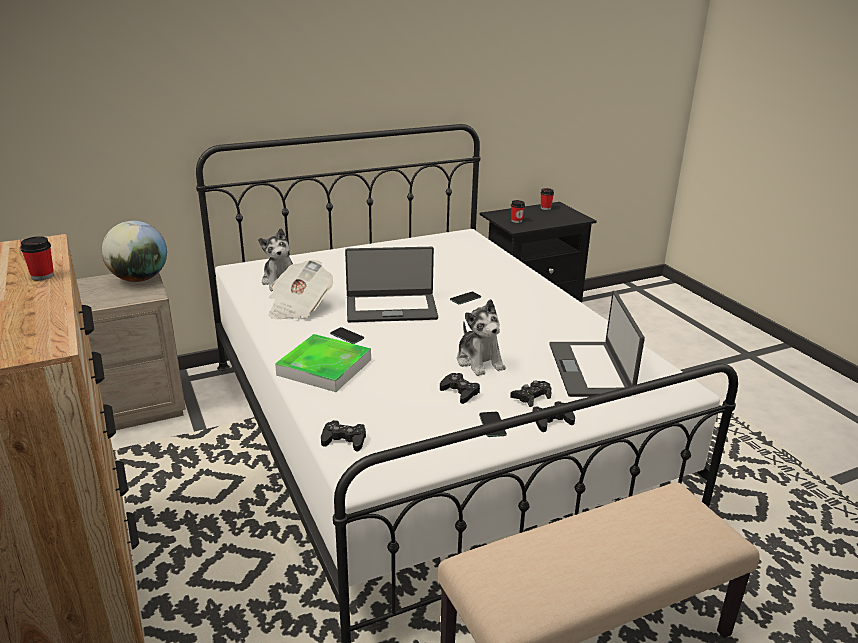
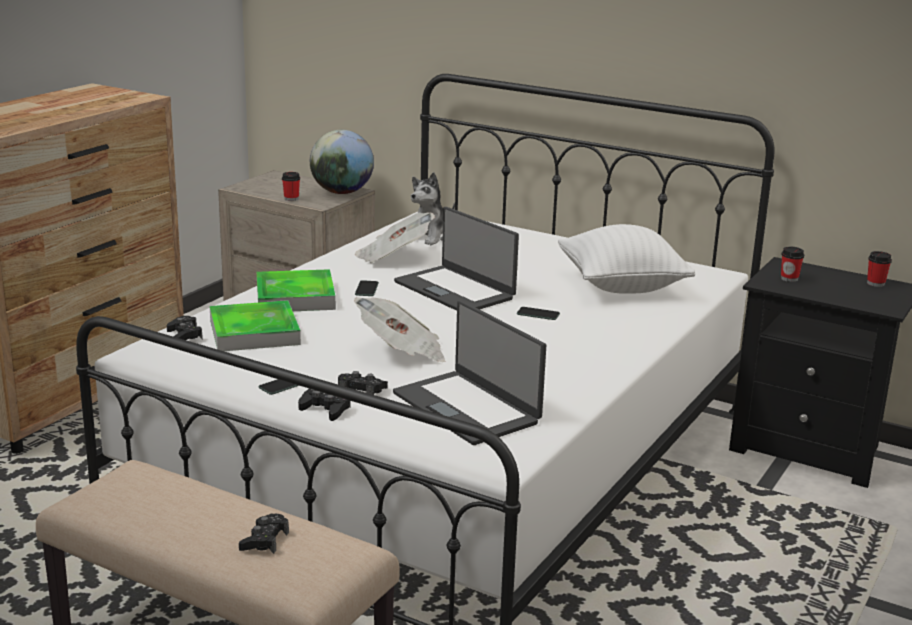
camera: 55 degrees right, 5 degrees down
cup [20,236,54,280] -> cup moved to [282,172,300,201]
black game controller [440,373,480,404] -> black game controller moved to [239,514,289,554]
plush toy [457,299,506,376] -> newspaper [354,297,446,362]
laptop [549,291,645,397] -> laptop turned 90 degrees counterclockwise [393,300,546,445]
none -> tray [210,300,301,351]
none -> white pillow [558,224,695,294]

